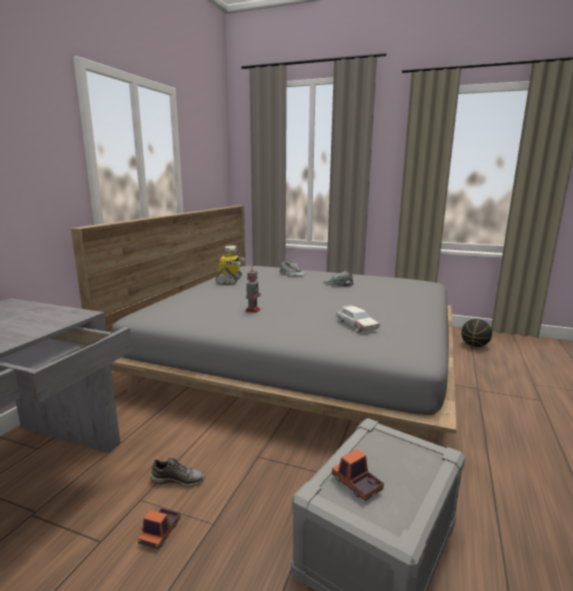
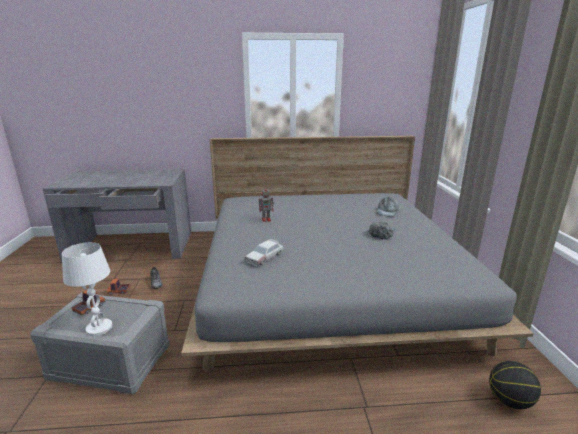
camera: 65 degrees right, 5 degrees up
toy robot [216,245,245,285] -> none
none -> white table lamp [62,242,112,336]

